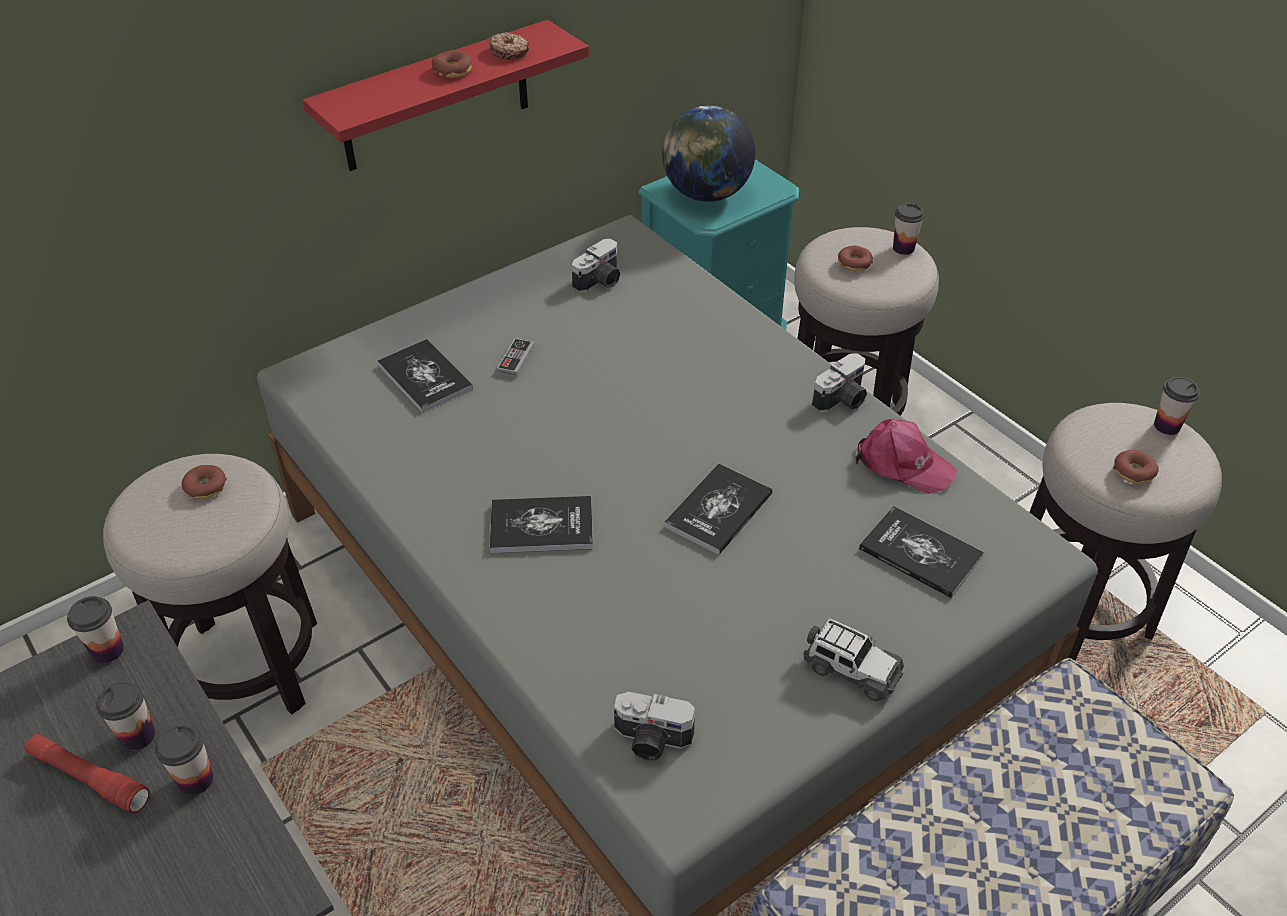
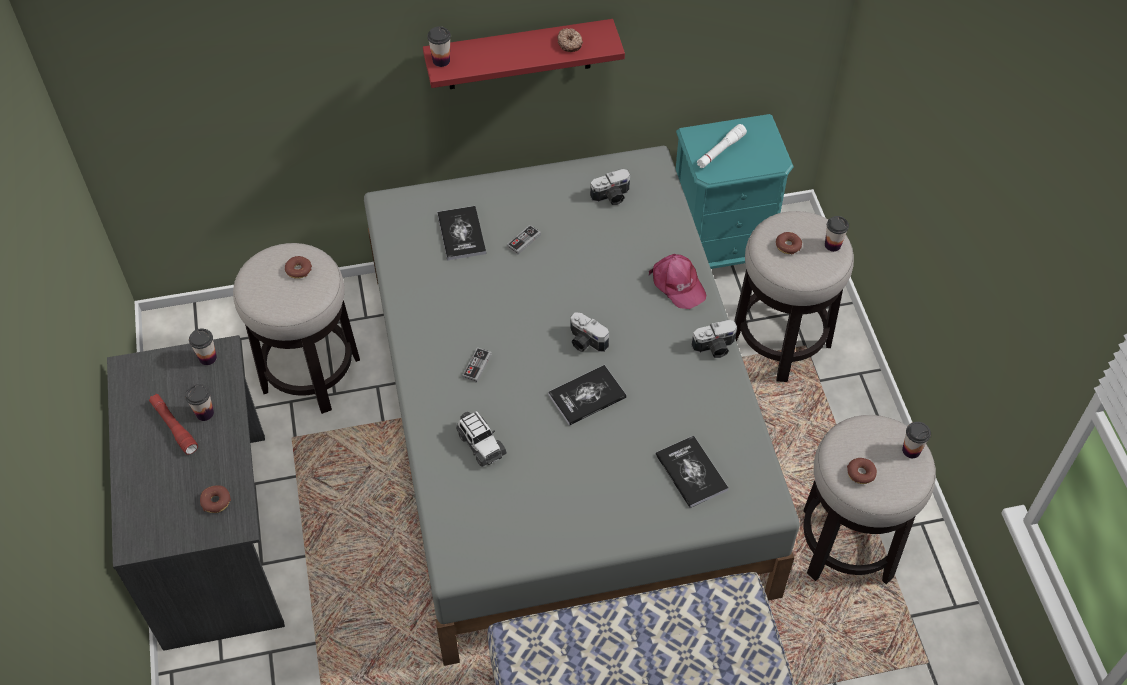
camera: 25 degrees right, 10 degrees up
cup [155,724,213,795] -> cup moved to [427,26,451,67]
donut [432,50,472,78] -> donut moved to [200,486,231,513]
book [490,496,593,553] -> game controller [462,347,492,383]
camera [614,692,695,760] -> camera moved to [570,312,609,352]
globe [662,105,755,202] -> white flashlight [697,124,747,168]
toy car [803,619,904,702] -> toy car moved to [456,411,507,467]
pink cap [855,419,957,494] -> pink cap moved to [649,254,706,309]

